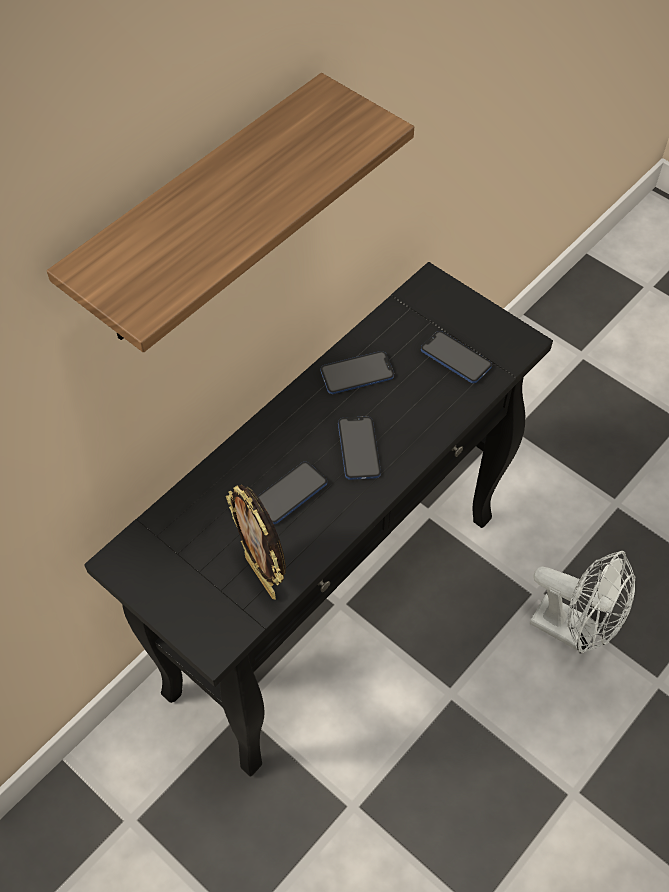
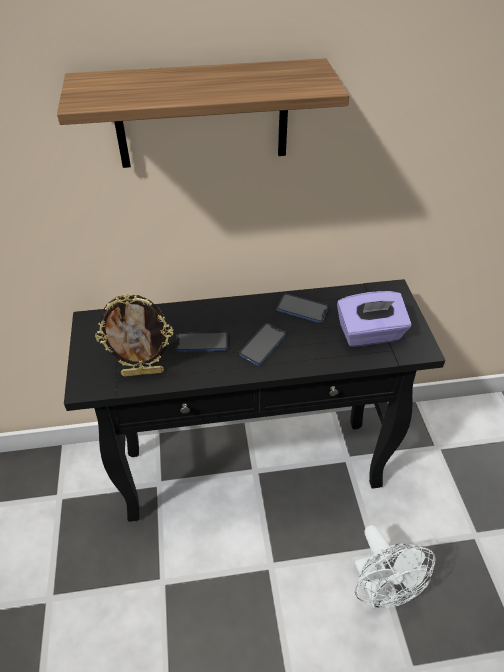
camera: 40 degrees right, 10 degrees down
picture frame [226,485,286,600] -> picture frame turned 105 degrees counterclockwise [95,294,173,377]
phone [421,331,492,383] -> purple tissue box [337,291,411,347]

